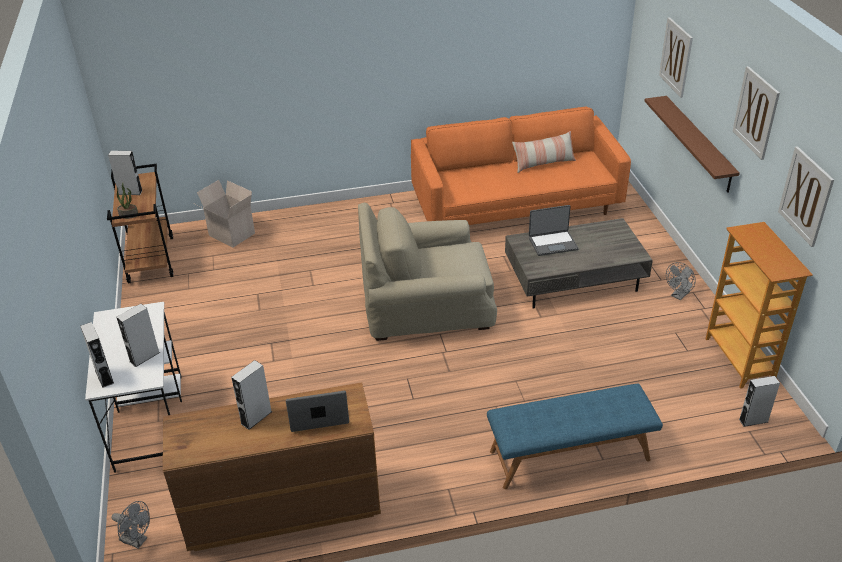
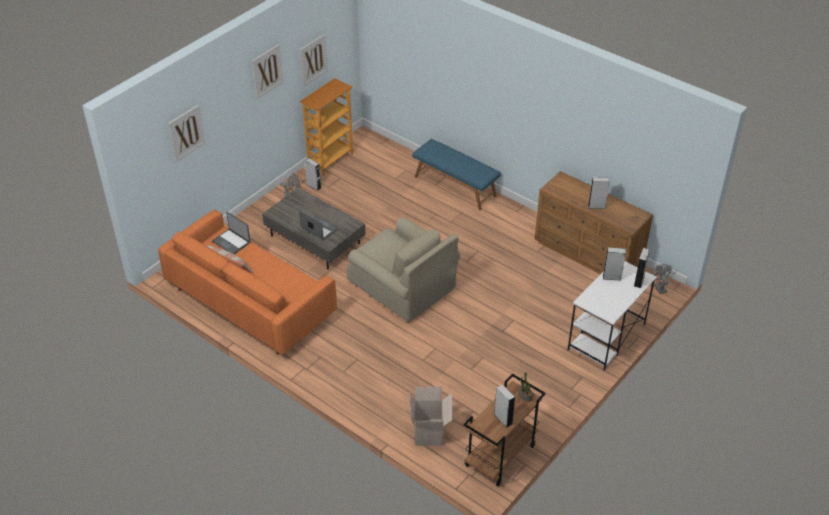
camera: 130 degrees left, 5 degrees up
laptop [286,391,349,432] -> laptop moved to [212,212,250,254]
brown shelf [644,96,740,193] -> none
grey speaker [739,376,780,427] -> grey speaker moved to [305,158,321,191]

